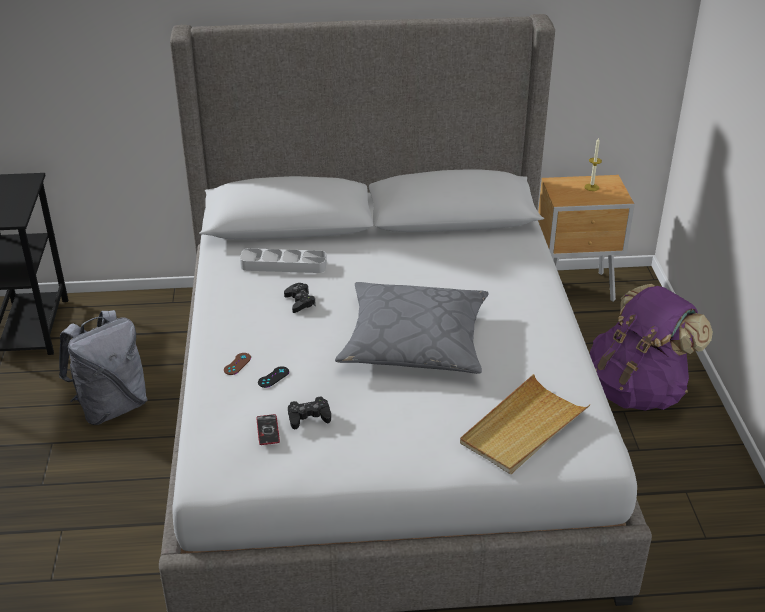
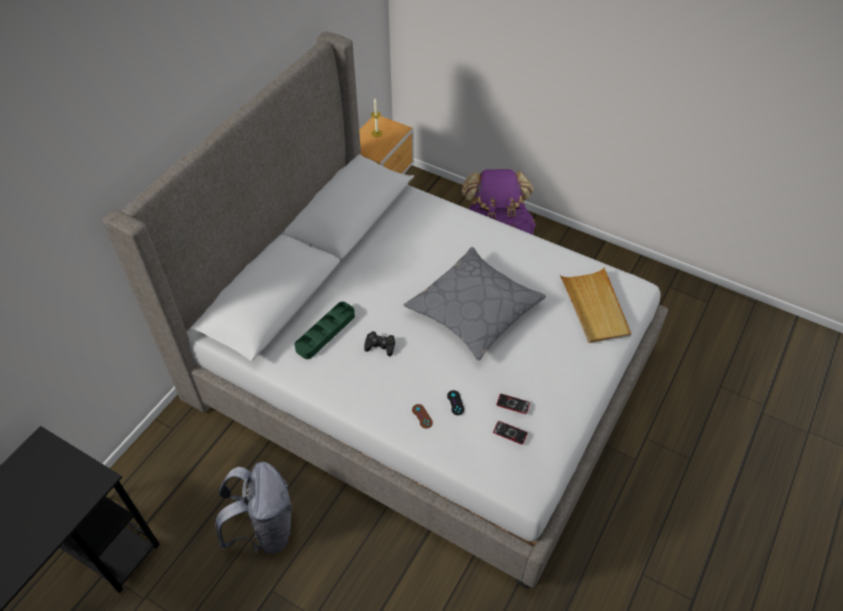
camera: 55 degrees left, 15 degrees up
grey tray [240,248,327,273] -> green tray [294,302,355,359]
black game controller [288,396,331,429] -> phone [496,394,530,414]

